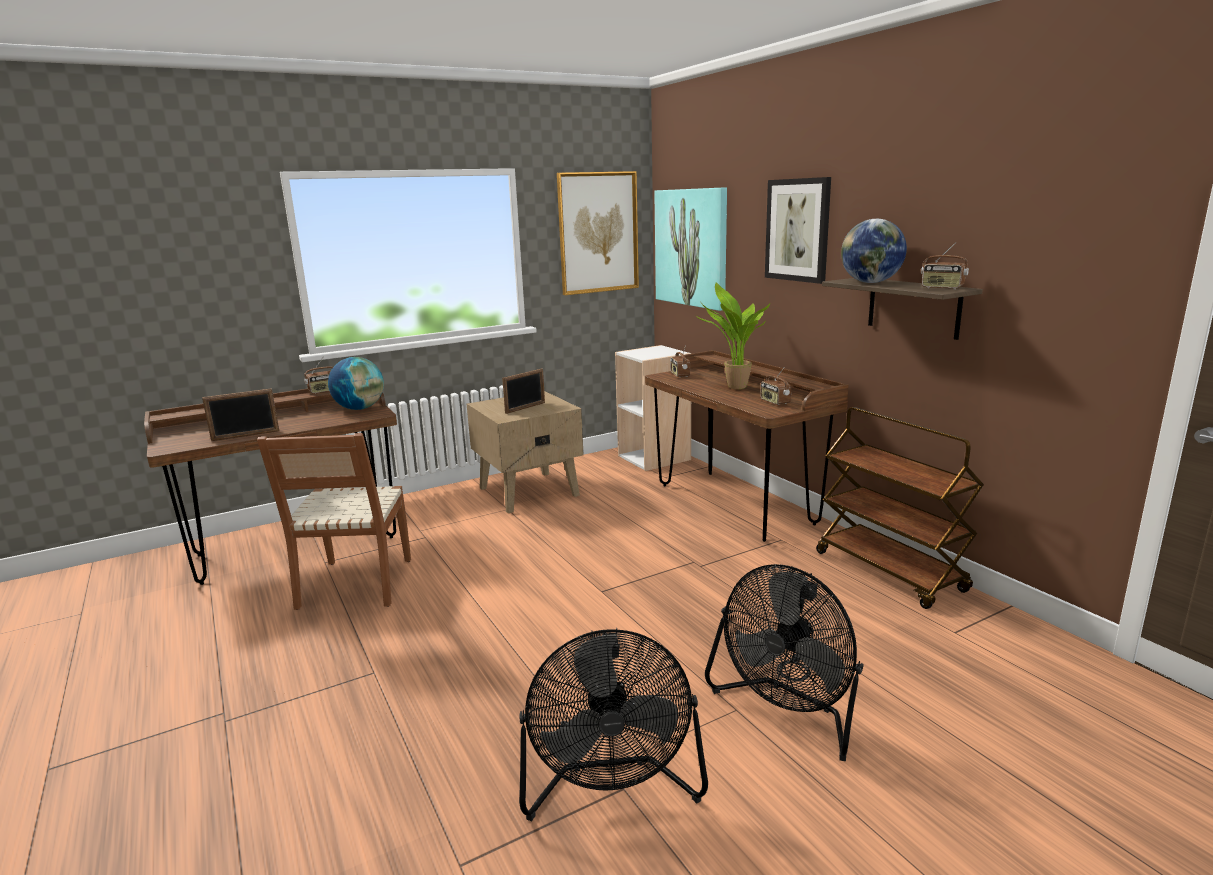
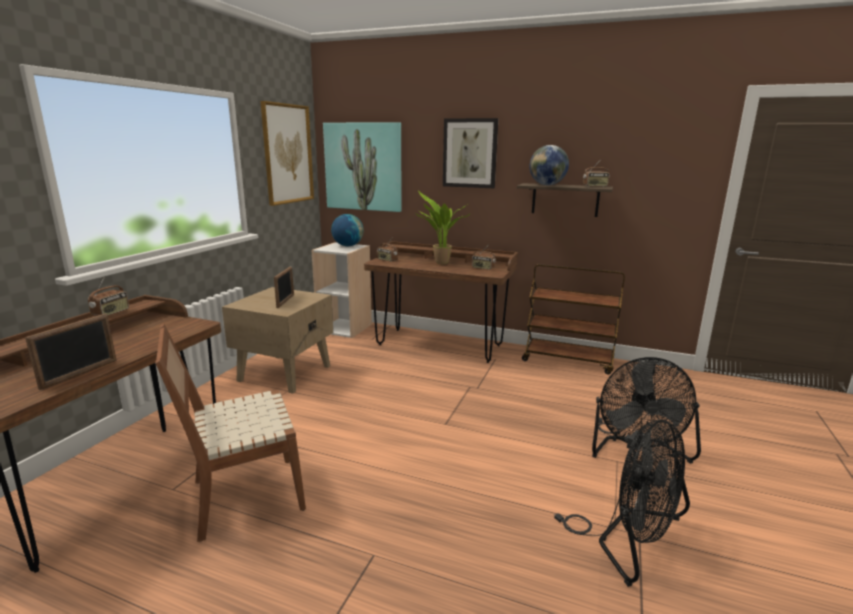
camera: 40 degrees left, 0 degrees up
chair [257,433,411,610] -> chair turned 105 degrees clockwise [155,323,306,542]
globe [328,357,384,410] -> globe moved to [331,214,364,246]

